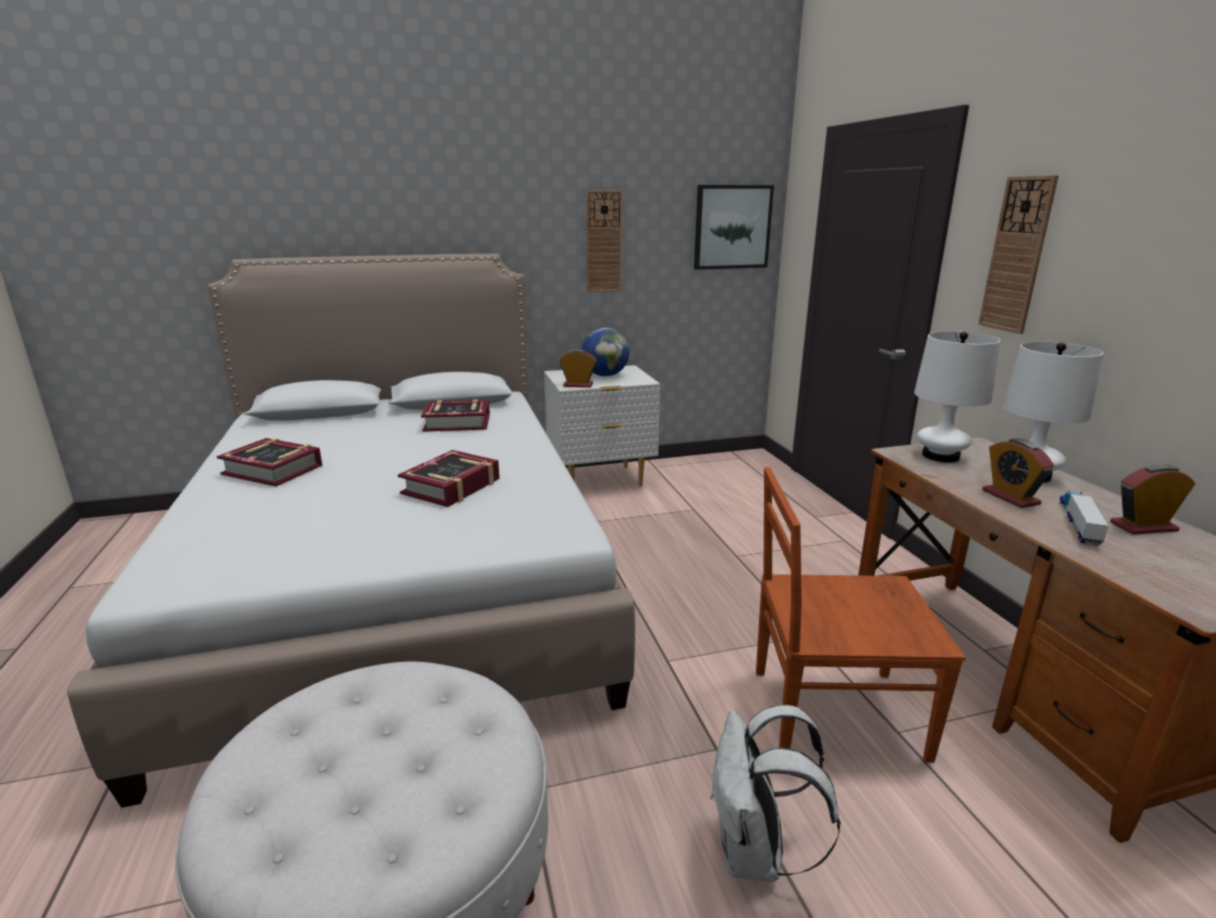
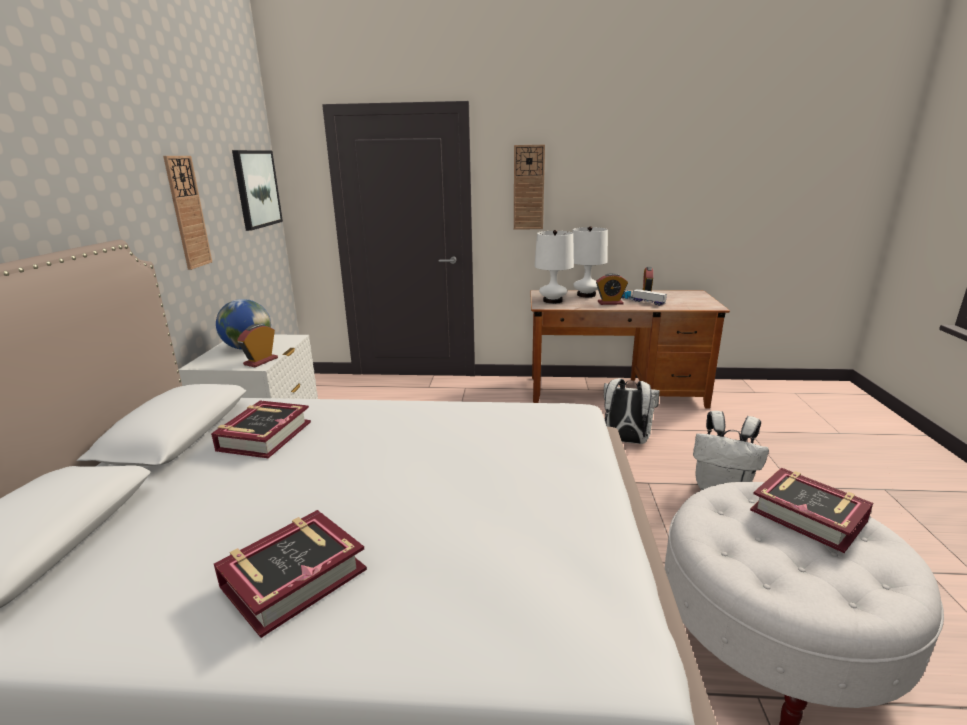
camera: 70 degrees left, 0 degrees up
book [398,450,500,507] -> book moved to [750,468,873,553]
brown chair [756,467,966,763] -> white backpack [604,378,660,444]

